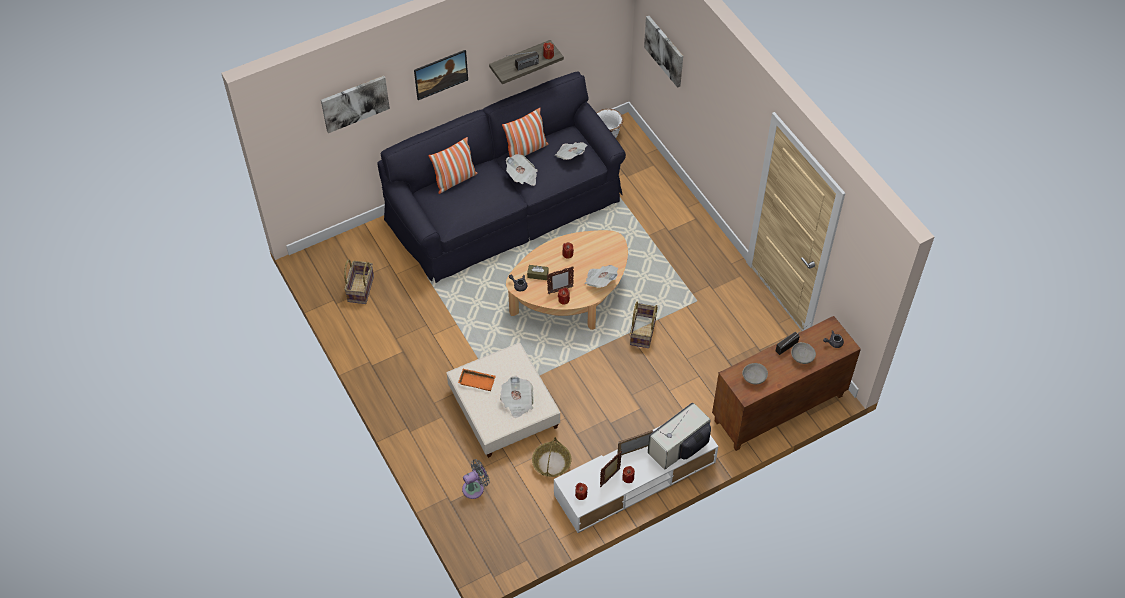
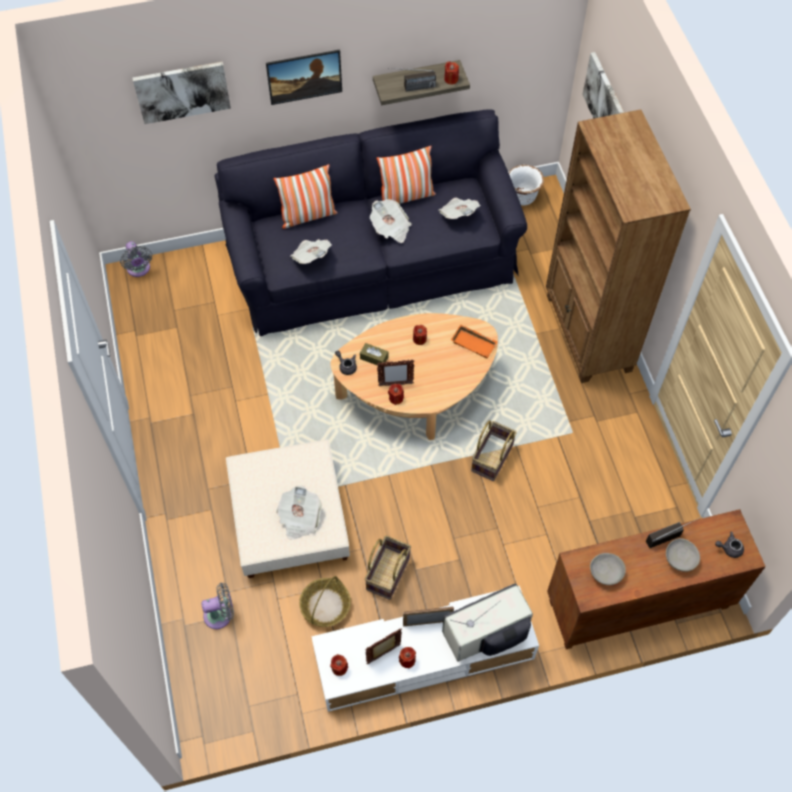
camera: 15 degrees right, 5 degrees up
basket [344,259,374,304] -> basket moved to [365,536,411,600]
orange tray [458,369,496,391] -> orange tray moved to [451,324,498,359]
newspaper [585,265,618,288] -> newspaper moved to [290,239,332,264]
none -> grey fan [120,241,152,277]
none -> brown bookcase [546,109,691,383]

